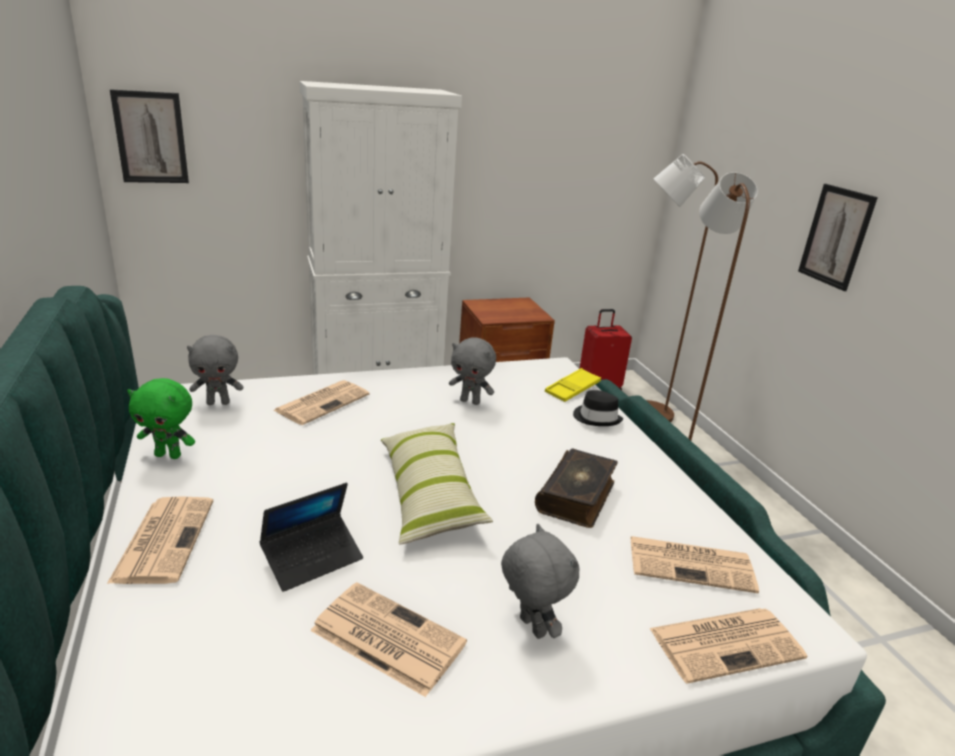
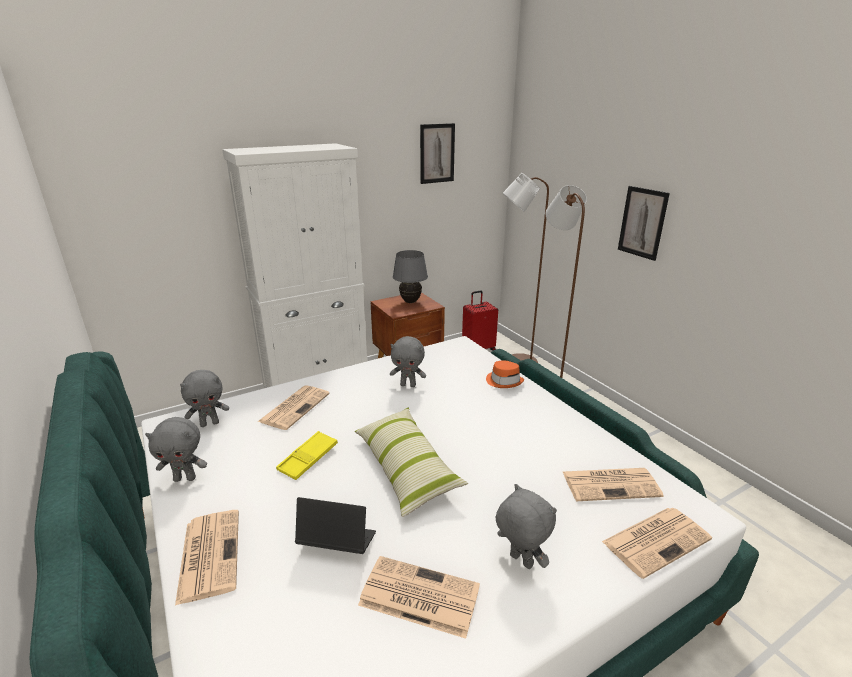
camera: 10 degrees left, 0 degrees up
picture [110,89,189,183] -> picture moved to [420,123,455,184]
green plush toy [127,378,195,459] -> grey plush toy [145,417,207,482]
laptop [259,483,363,592] -> laptop turned 120 degrees counterclockwise [295,497,376,554]
book [535,448,618,528] -> none
yellow tray [545,368,601,402] -> yellow tray moved to [276,431,338,480]
black hat [573,390,623,426] -> orange hat [486,360,524,388]
none -> grey table lamp [393,250,428,303]

